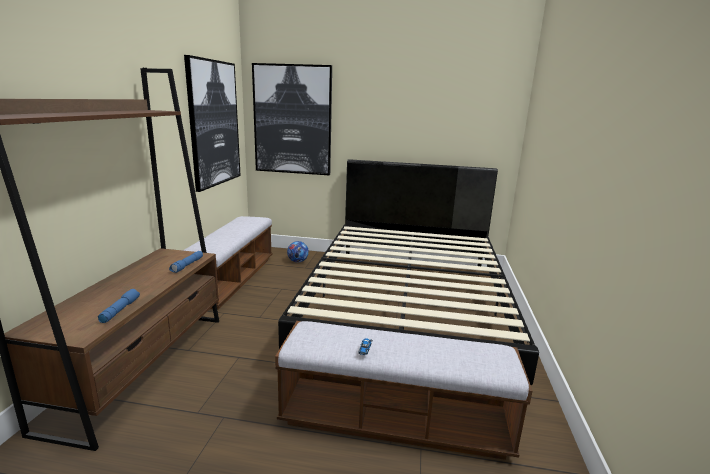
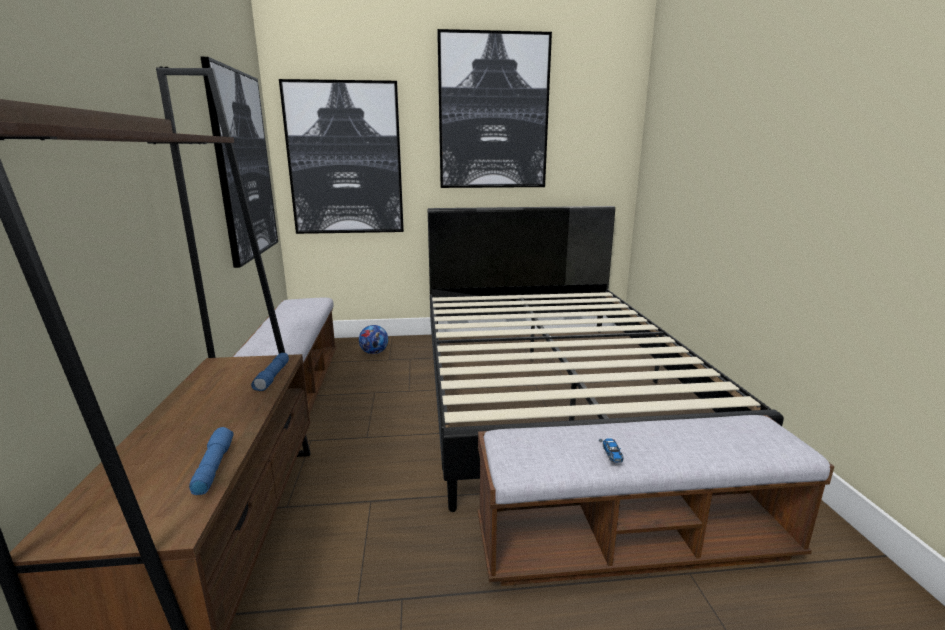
camera: 15 degrees left, 0 degrees up
none -> picture [437,29,552,188]

